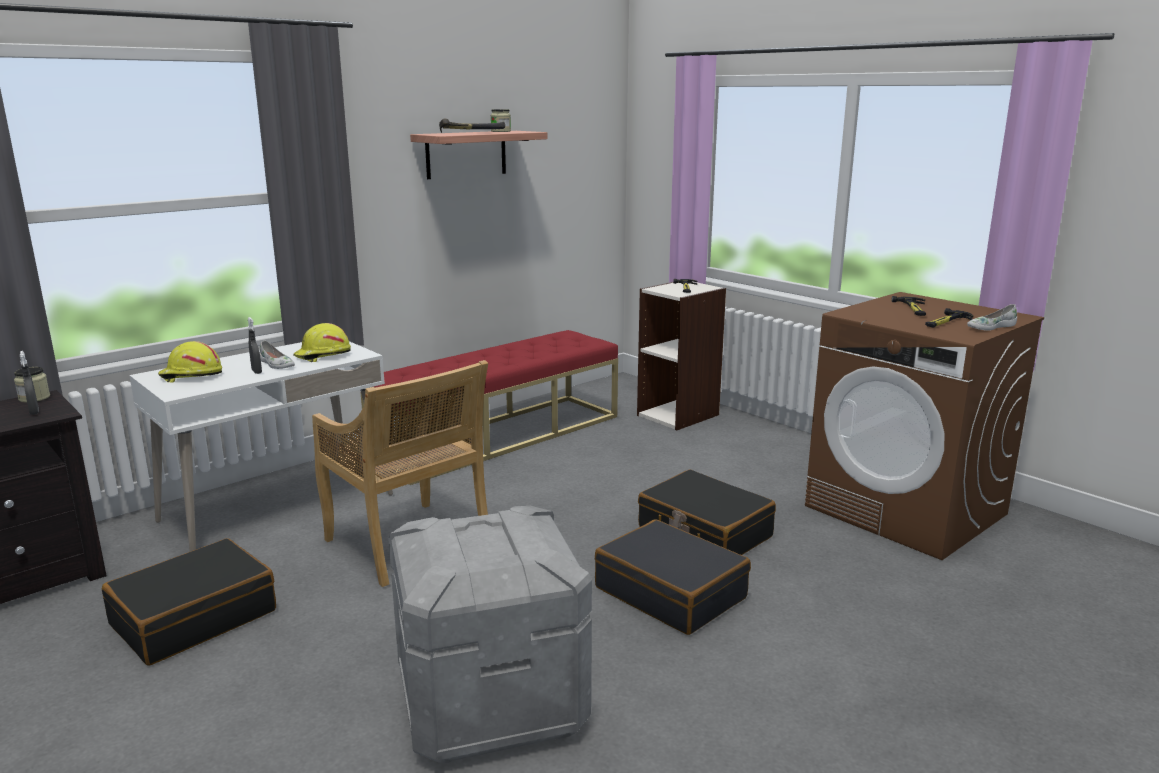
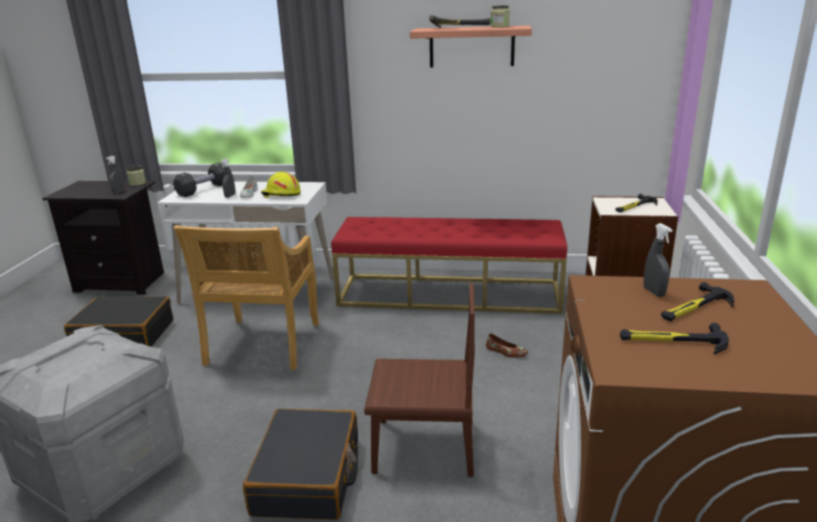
camera: 50 degrees right, 5 degrees up
yellow hard hat [158,341,222,383] -> black dumbbell [173,163,226,197]
black suitcase [638,470,776,555] -> brown chair [364,283,475,477]
white shoe [967,304,1017,331] -> none
none -> brown shoe [486,333,528,358]
none -> grey spray bottle [644,223,673,297]

